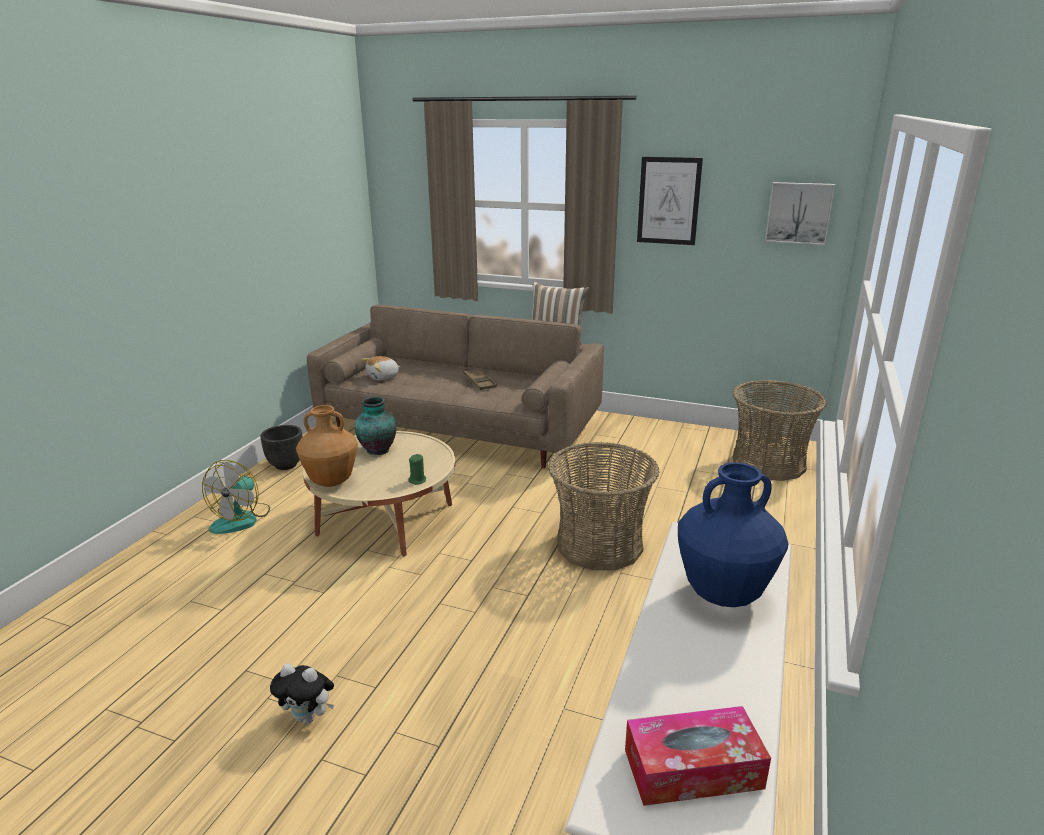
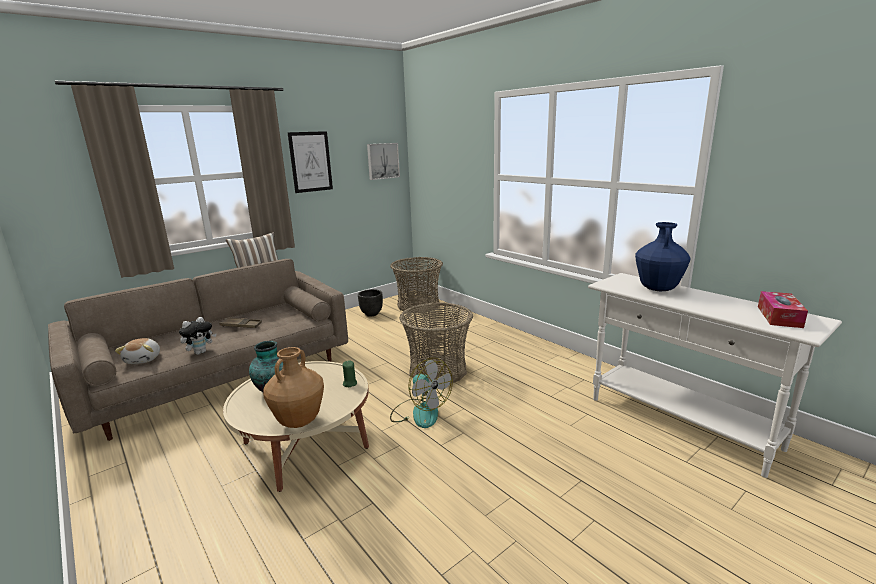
camera: 60 degrees left, 5 degrees down
fan [202,460,270,534] -> fan moved to [390,358,453,428]
black planter [260,425,303,470] -> black planter moved to [358,289,383,317]
plush toy [270,663,334,724] -> plush toy moved to [179,317,217,355]

